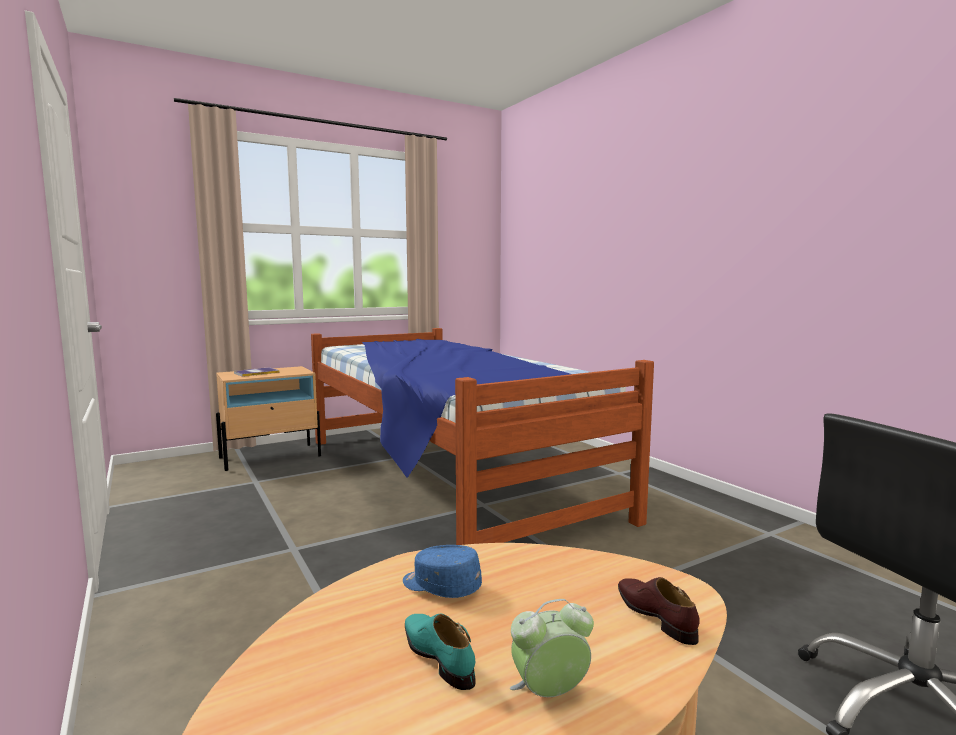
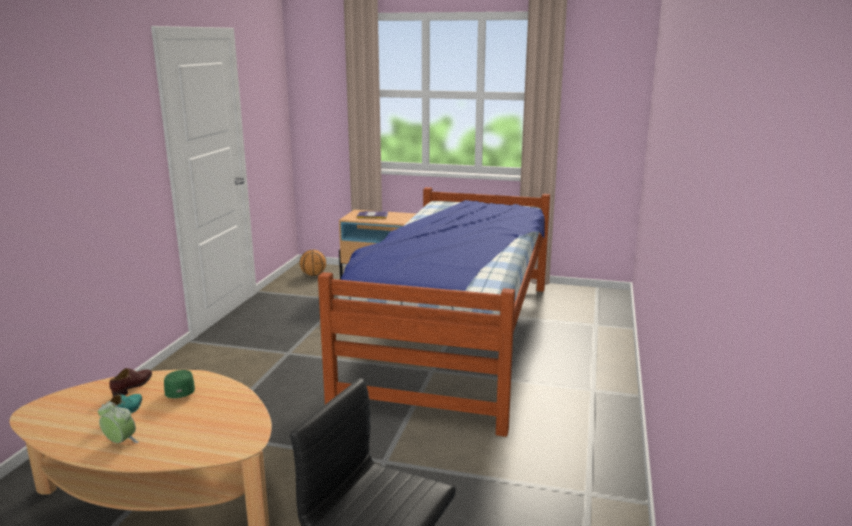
camera: 45 degrees right, 10 degrees up
blue cap [403,545,482,598] -> green cap [164,370,195,398]
brown shoe [618,577,700,645] -> brown shoe moved to [110,368,152,397]
none -> basketball [300,250,326,276]

